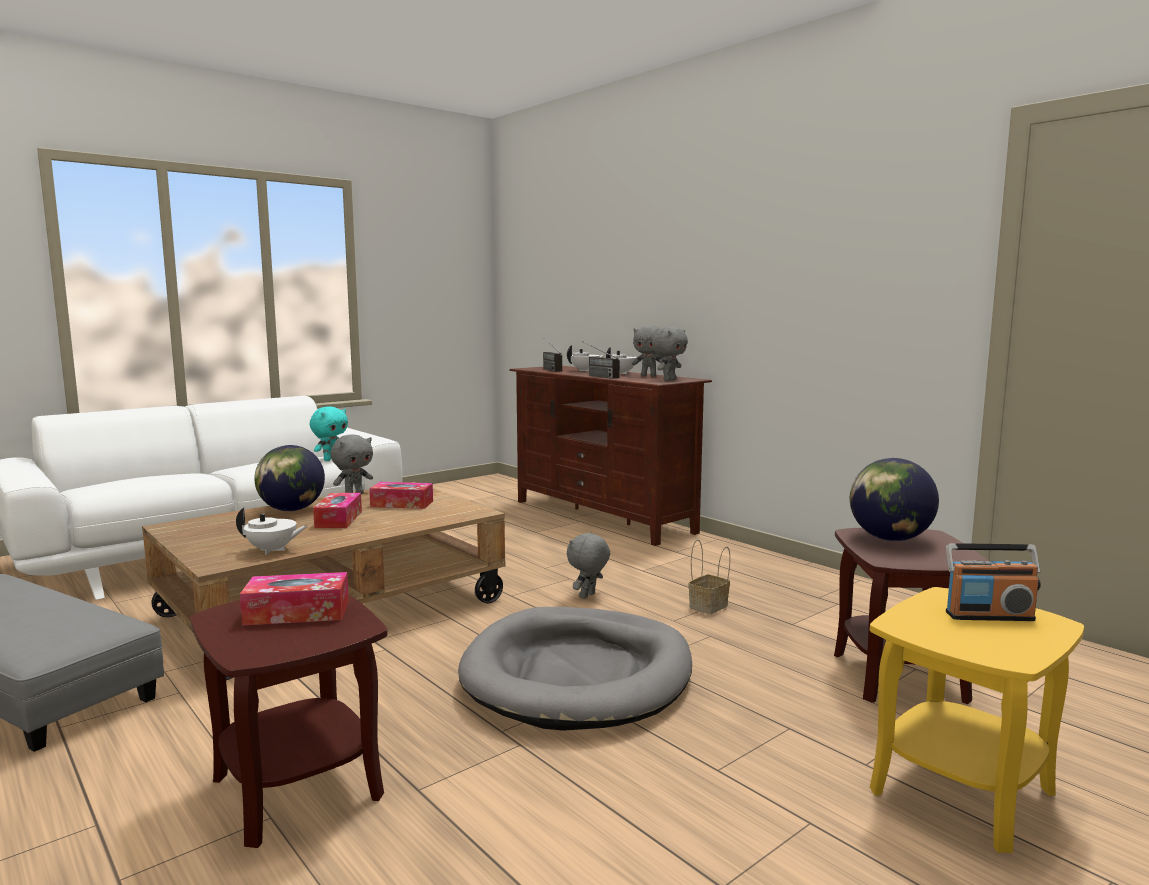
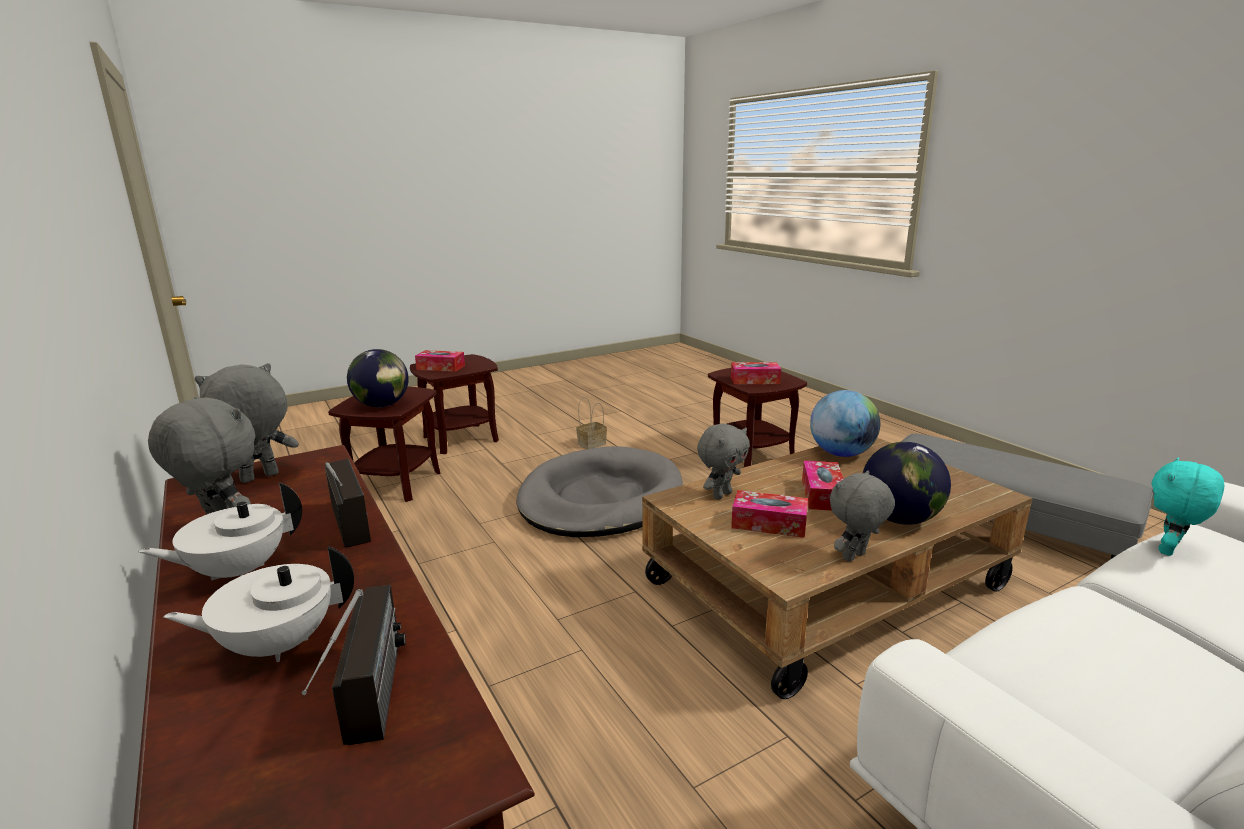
camera: 170 degrees left, 10 degrees up
white teapot [236,508,308,554] -> globe [810,390,880,457]
turquoise plush toy [310,407,348,461] -> turquoise plush toy moved to [1151,457,1224,556]
grey plush toy [567,532,610,599] -> grey plush toy moved to [697,424,750,499]
basket [688,540,730,614] -> basket moved to [576,397,607,449]
yellow side table [870,587,1084,853] -> brown side table [410,354,499,454]
radio [946,543,1041,621] -> tissue box [415,350,465,372]

